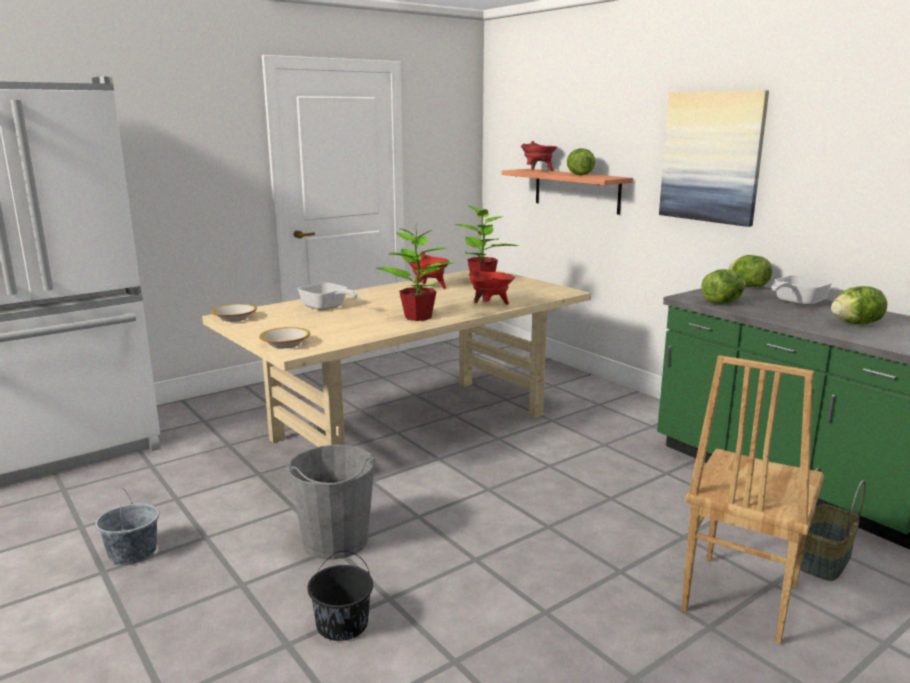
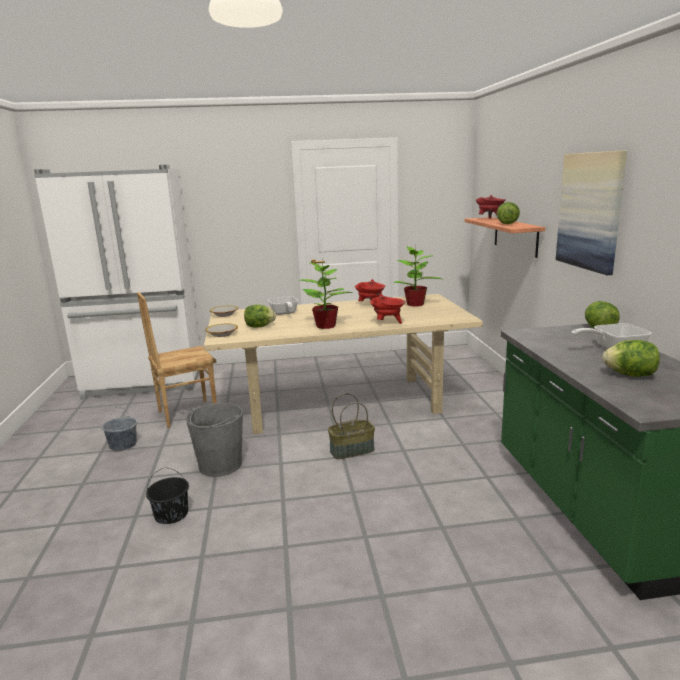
camera: 30 degrees right, 0 degrees up
brown chair [681,355,824,644] -> brown chair moved to [137,292,217,428]
lettuce [701,269,745,304] -> lettuce moved to [244,305,276,328]
basket [800,467,866,581] -> basket moved to [328,393,375,459]

